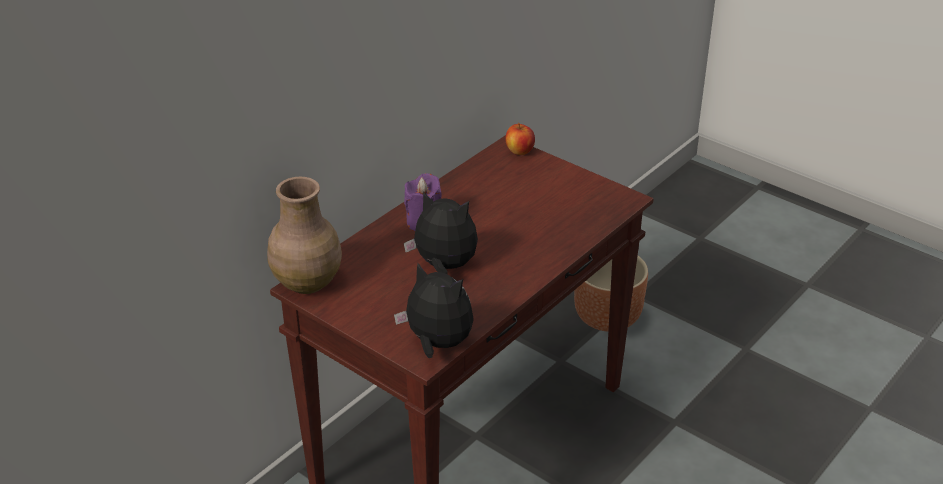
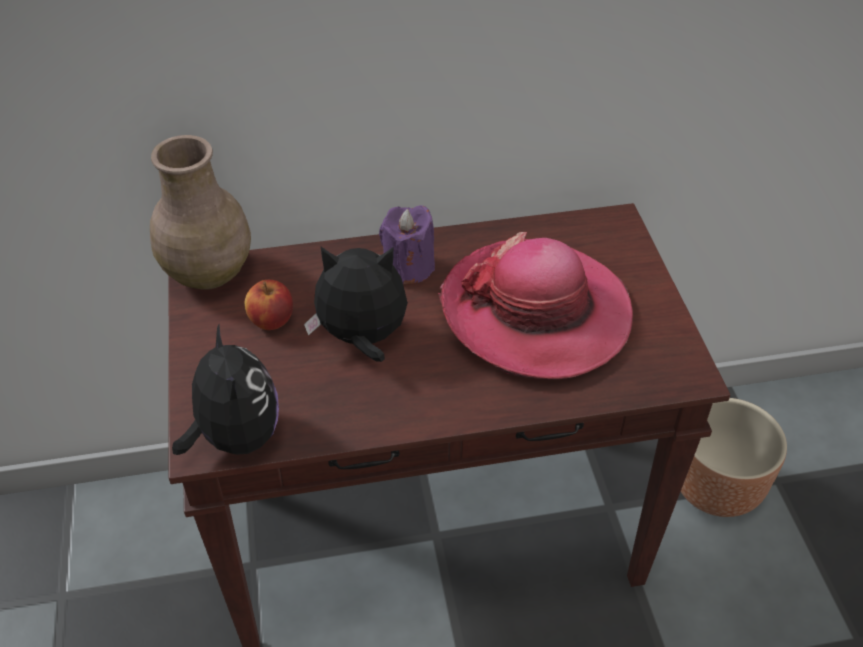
camera: 40 degrees right, 10 degrees up
plush toy [404,191,478,275] -> plush toy turned 60 degrees counterclockwise [304,247,408,362]
apple [505,123,535,155] -> apple moved to [245,280,293,330]
none -> hat [438,232,633,380]

